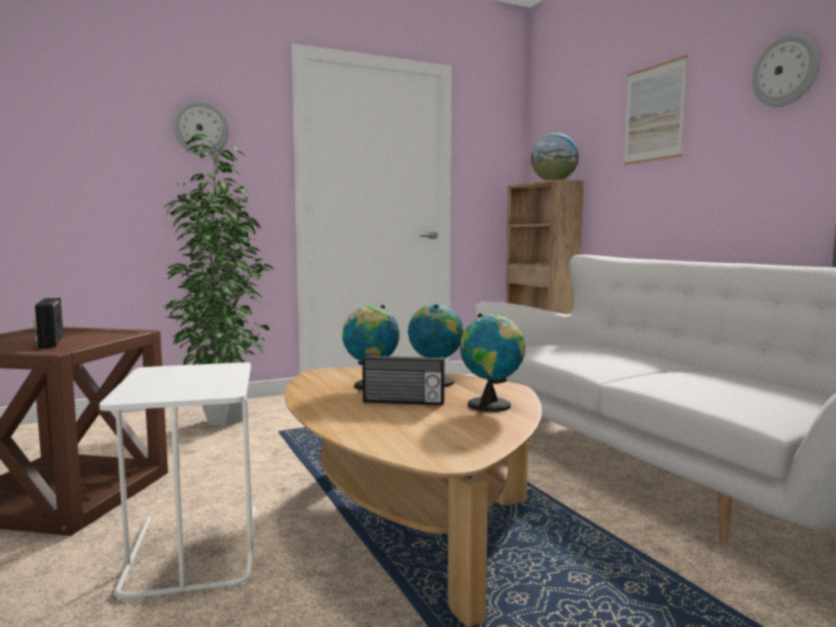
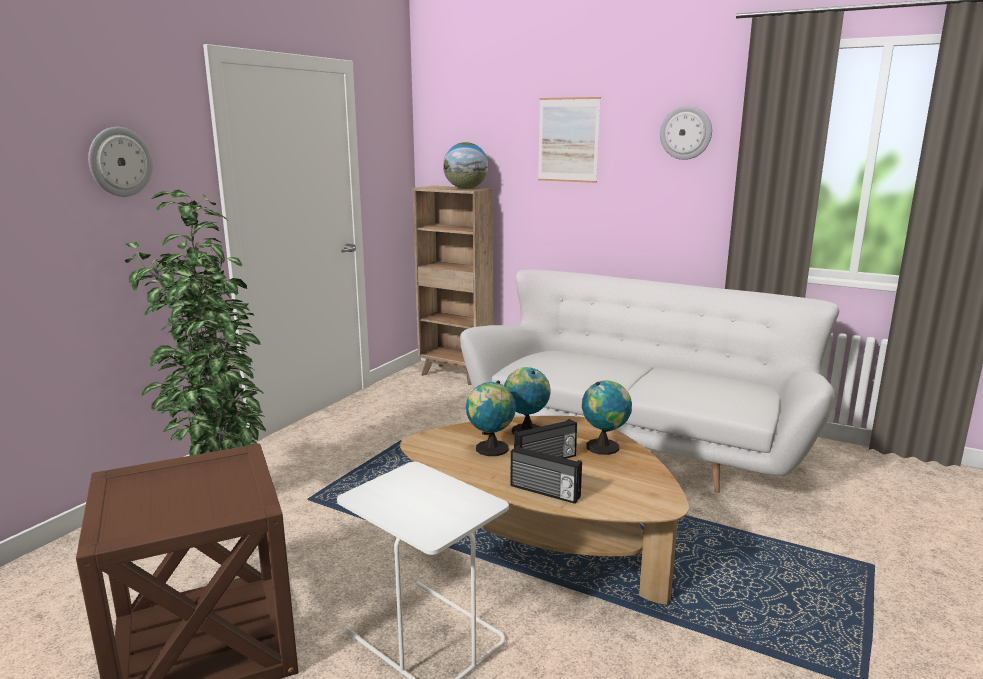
camera: 35 degrees left, 10 degrees up
radio [33,298,63,349] -> radio moved to [510,446,582,504]

